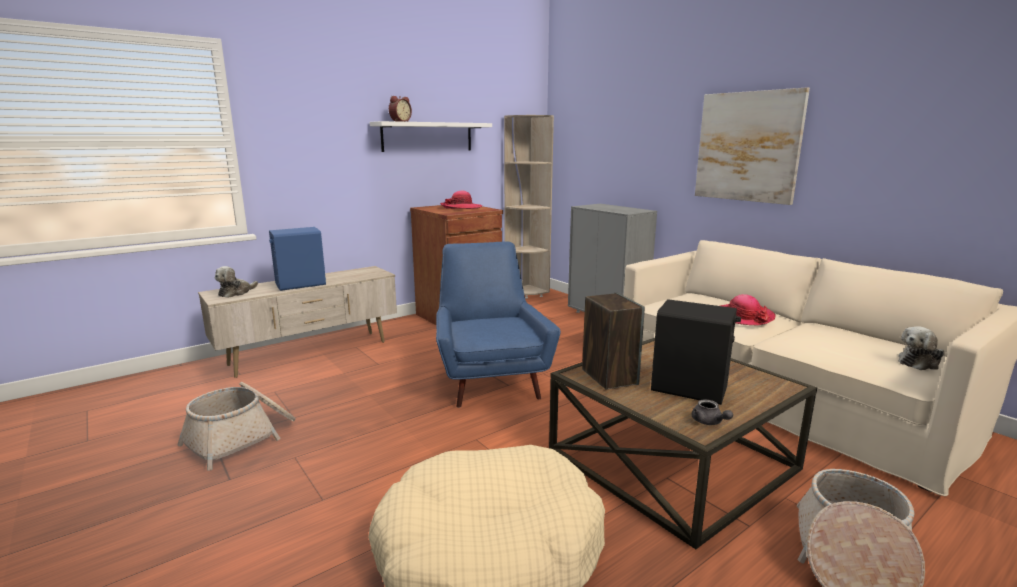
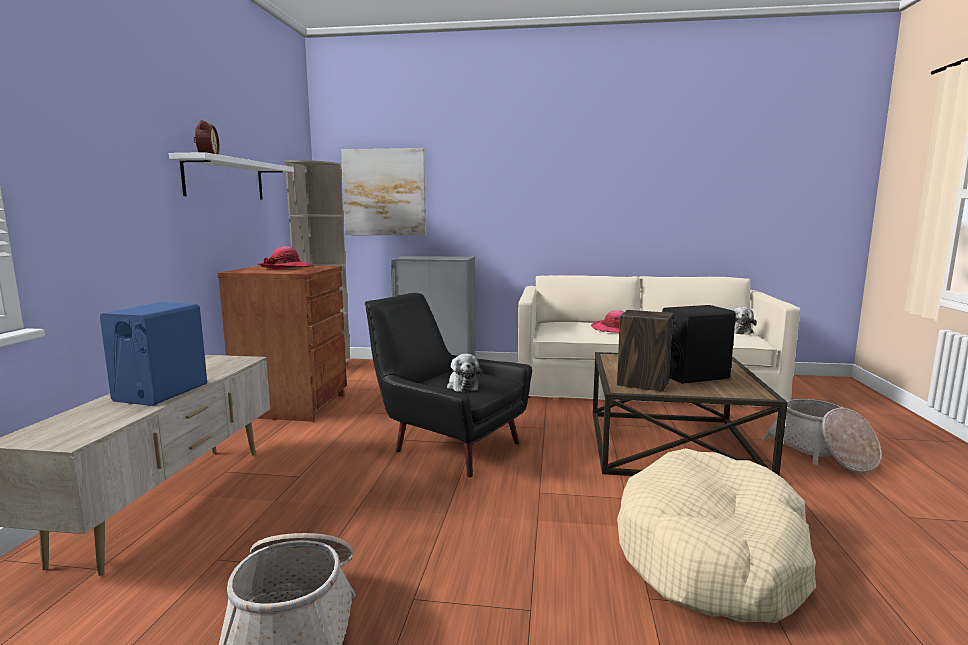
camera: 45 degrees left, 5 degrees down
plush toy [215,266,258,298] -> plush toy moved to [447,354,482,392]
blue armchair [436,241,561,408] -> black armchair [365,293,532,478]
grey teapot [692,399,733,425] -> none
picture [695,87,810,205] -> picture moved to [341,148,426,236]

